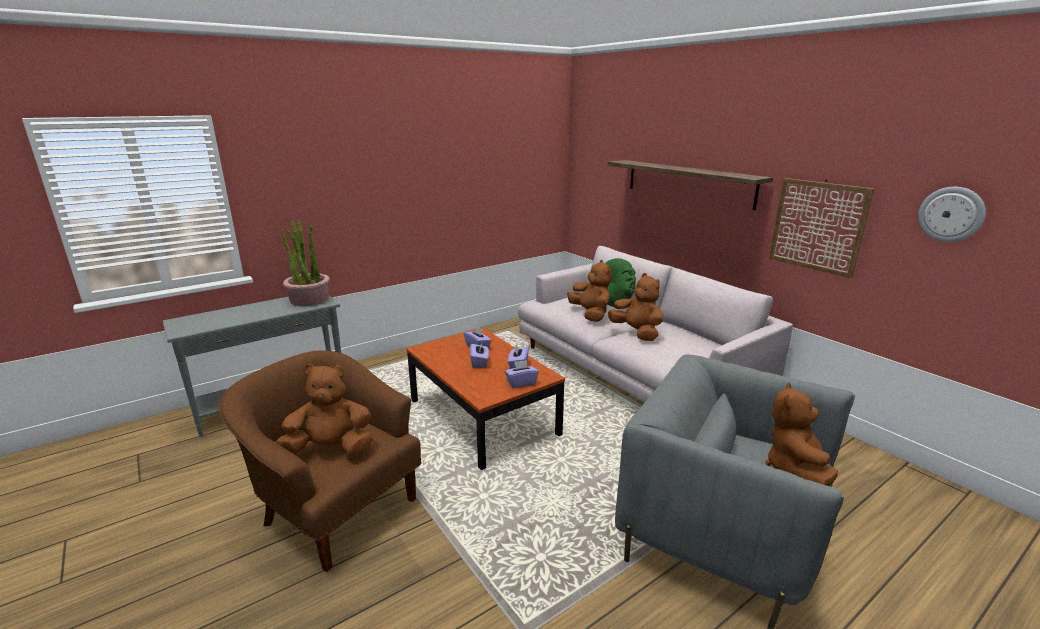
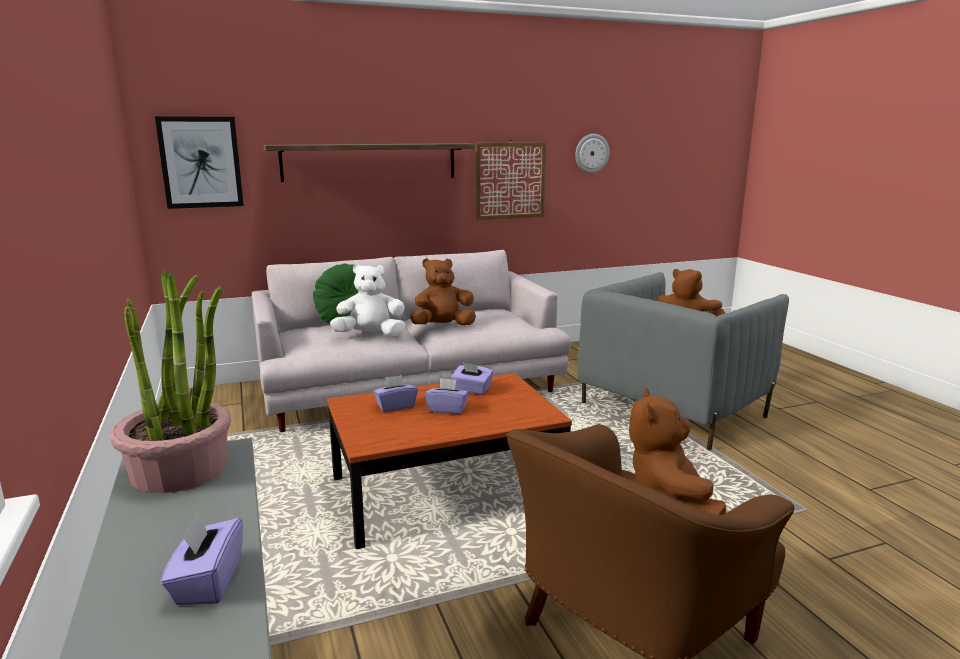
camera: 75 degrees left, 5 degrees down
purple tissue box [505,360,539,388] -> purple tissue box moved to [161,513,243,605]
brown plush toy [567,260,612,322] -> white plush toy [330,264,406,336]
none -> picture [155,116,244,209]

